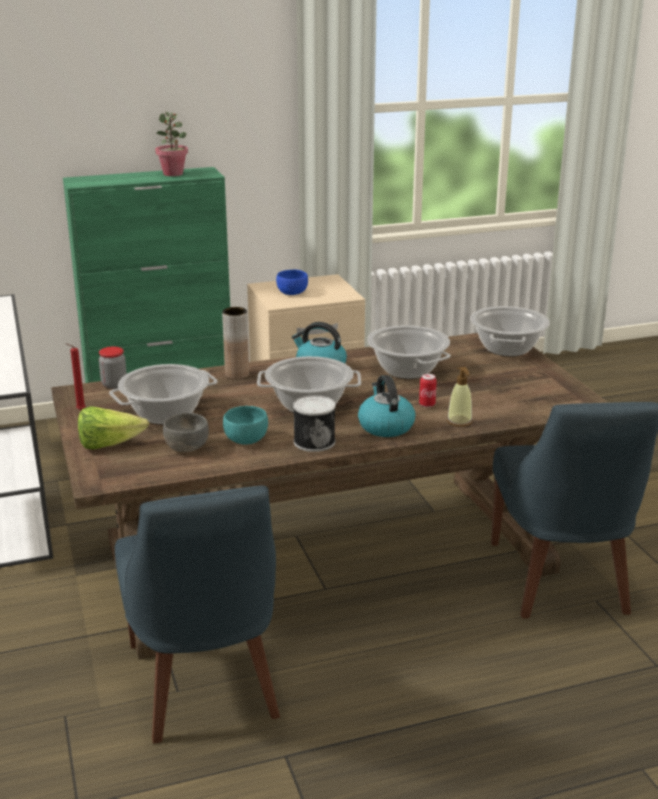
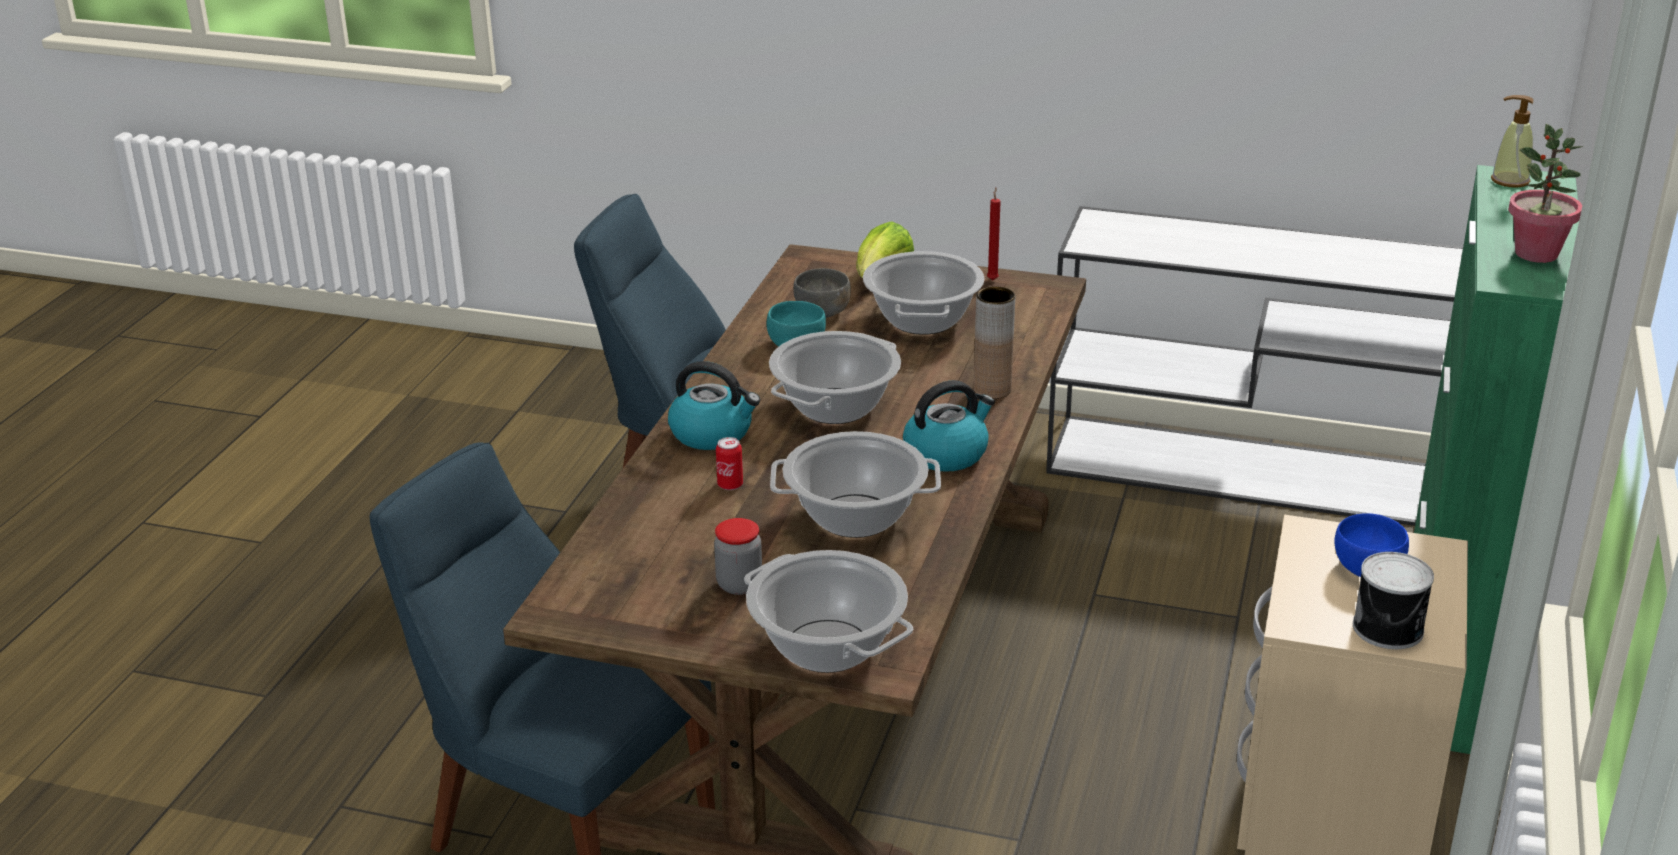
camera: 125 degrees right, 5 degrees up
jar [99,346,127,389] -> jar moved to [714,518,762,595]
can [293,395,336,452] -> can moved to [1353,552,1434,649]
soap dispenser [447,367,472,427] -> soap dispenser moved to [1491,95,1533,188]

